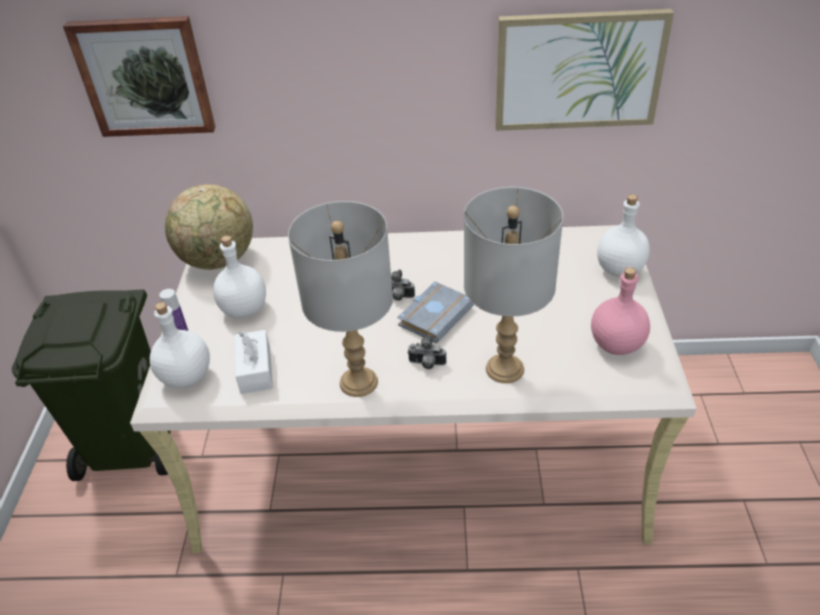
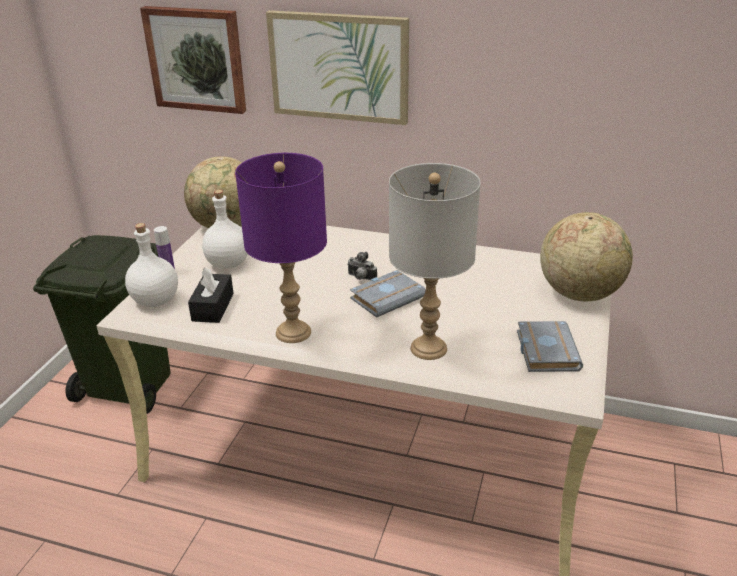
camera: 15 degrees right, 10 degrees down
white tissue box [234,330,273,394] -> black tissue box [188,268,234,323]
grey table lamp [288,201,393,397] -> purple table lamp [235,153,327,343]
camera [407,335,446,369] -> none
picture [495,9,674,131] -> picture moved to [266,10,409,125]
pink bottle [591,267,650,355] -> grey book [517,321,583,372]
white bottle [597,195,650,277] -> globe [540,212,633,301]

